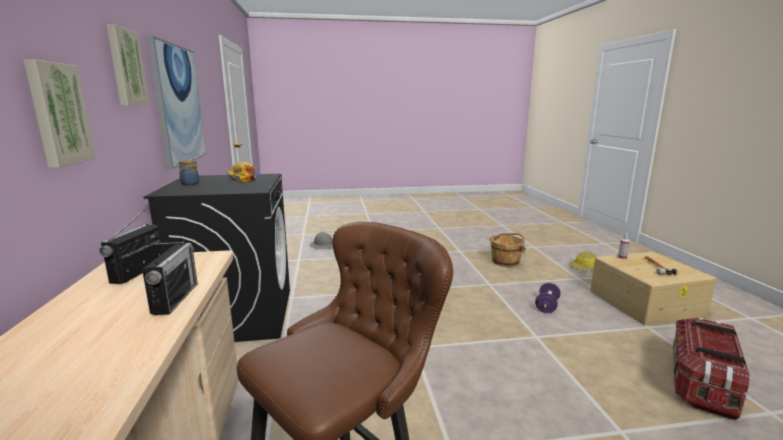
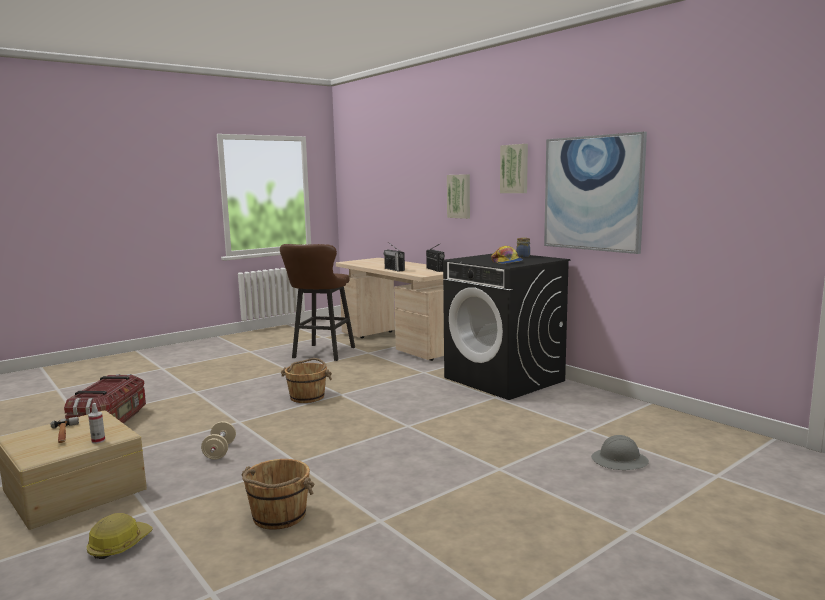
camera: 150 degrees right, 5 degrees down
purple dumbbell [535,283,561,313] -> beige dumbbell [201,421,236,460]
none -> brown bucket [281,358,332,403]

